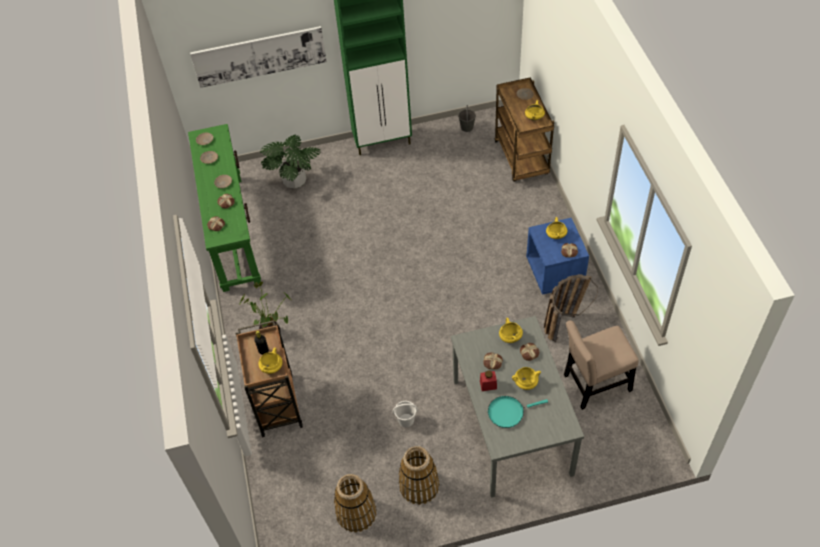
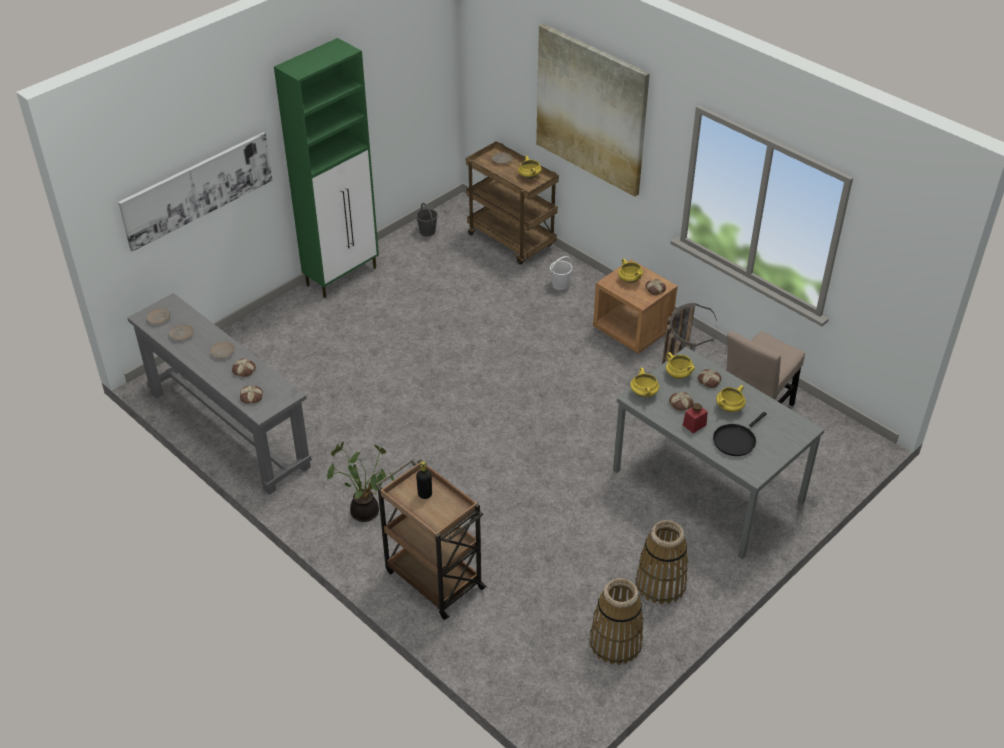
camera: 35 degrees left, 10 degrees down
green console table [188,124,261,292] -> grey console table [127,293,312,495]
yellow cooking pot [258,348,283,374] -> yellow cooking pot moved to [630,368,659,398]
potted plant [260,135,321,188] -> none
white bucket [392,401,418,428] -> white bucket moved to [550,256,573,290]
turquoise frying pan [488,396,548,428] -> black frying pan [713,412,767,456]
blue nightstand [526,218,589,295] -> brown nightstand [593,260,678,354]
none -> picture [536,24,650,197]

